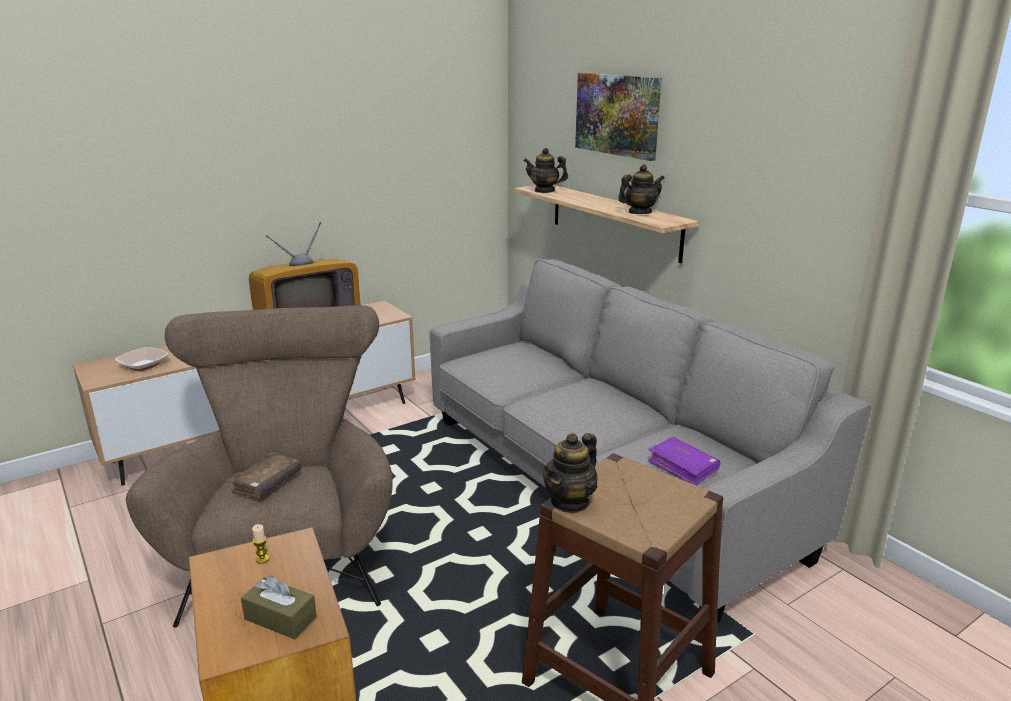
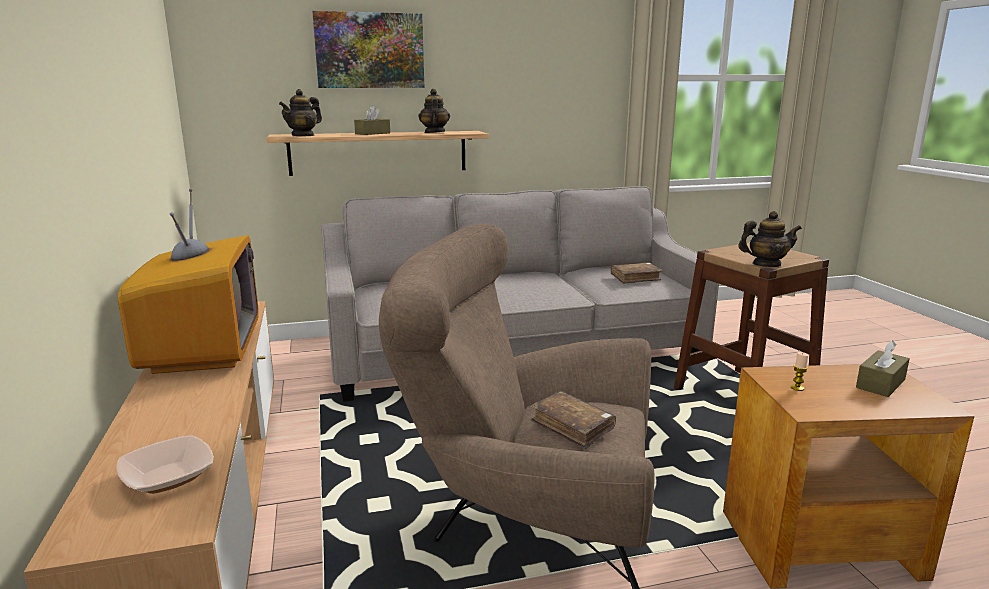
camera: 70 degrees left, 5 degrees down
teapot [543,433,598,514] -> teapot turned 60 degrees counterclockwise [738,211,802,267]
purple book [648,437,720,485] -> brown book [611,262,663,284]
none -> brown tissue box [354,106,390,135]

